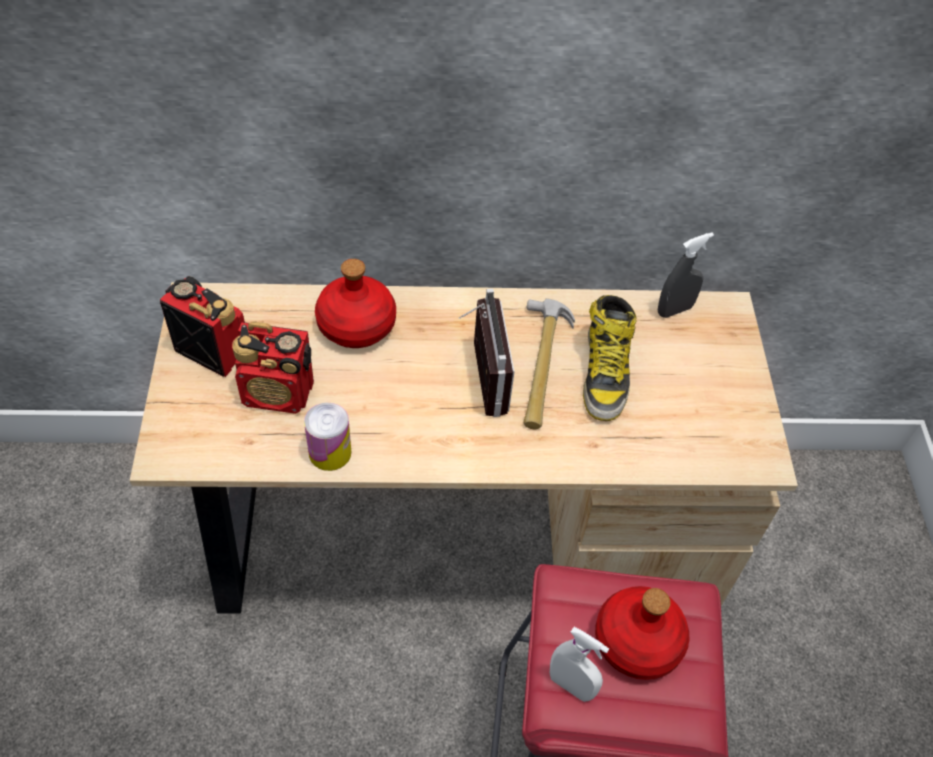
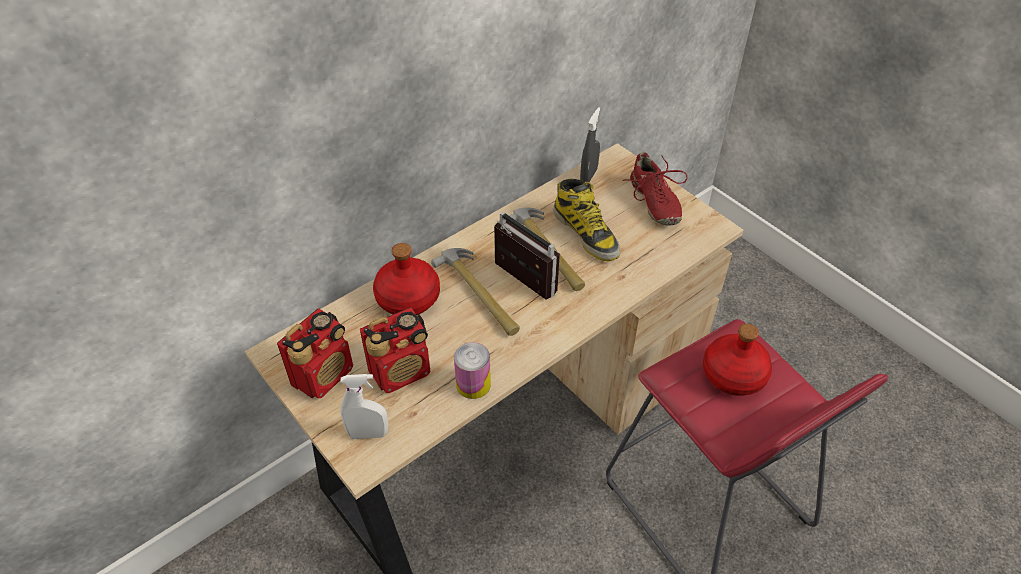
camera: 35 degrees left, 5 degrees down
radio [160,276,245,377] -> radio turned 135 degrees clockwise [277,308,353,399]
white spray bottle [550,627,609,702] -> white spray bottle moved to [340,374,388,439]
none -> hammer [431,248,520,336]
none -> red shoe [622,152,688,226]

